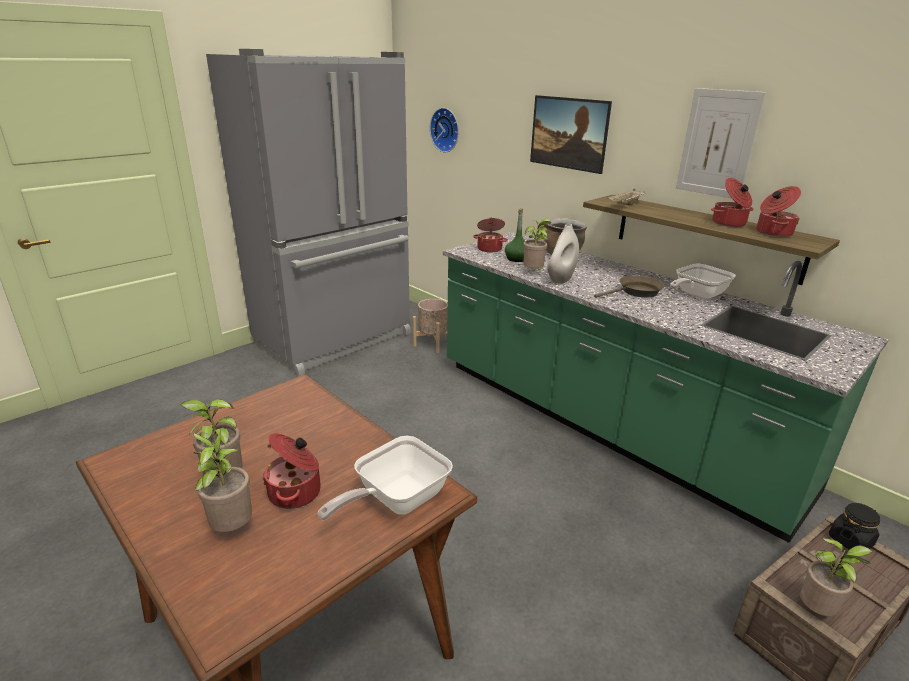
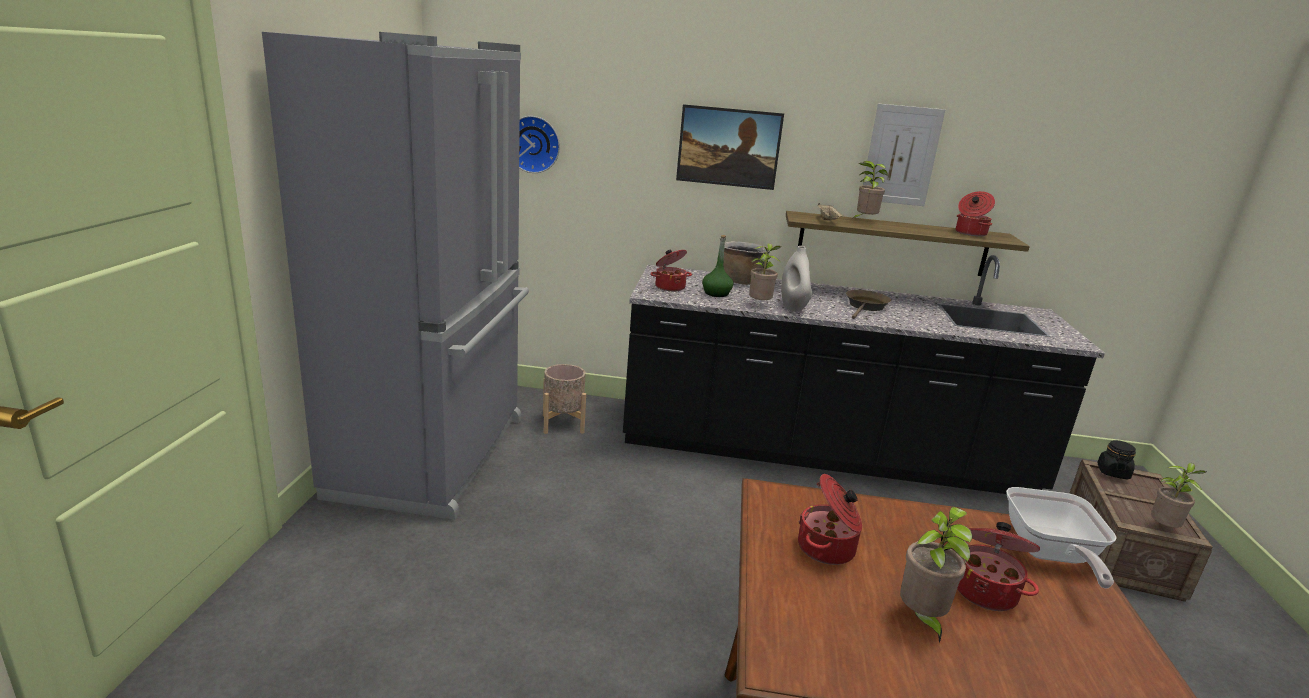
camera: 40 degrees left, 5 degrees down
potted plant [193,429,252,532] -> potted plant moved to [852,161,888,219]
green counter [443,232,888,543] -> black counter [623,255,1105,494]
frying pan [670,264,736,299] -> none
cooking pot [711,178,754,227] -> cooking pot moved to [798,474,862,565]

